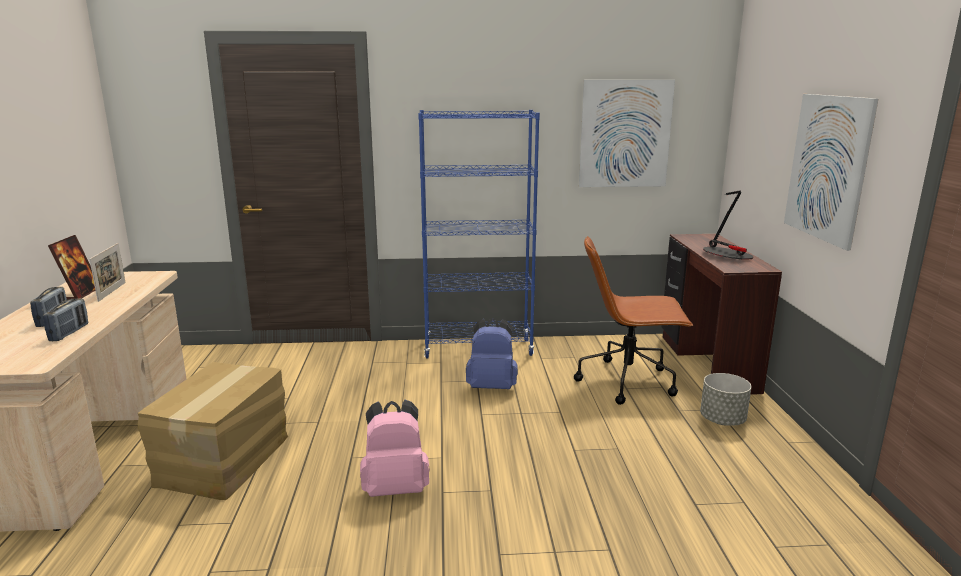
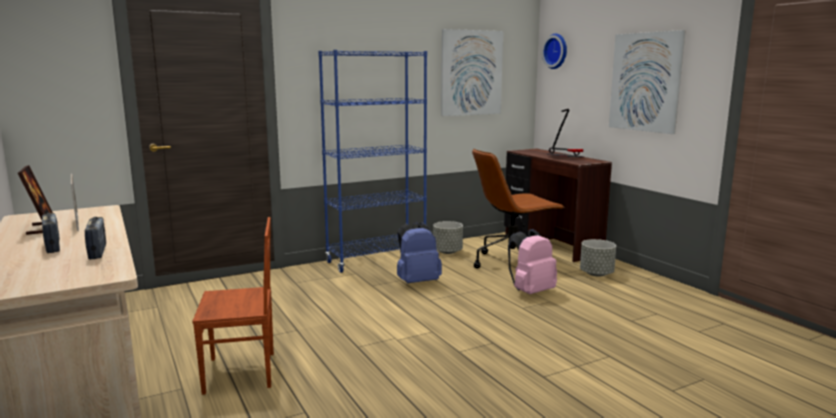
camera: 25 degrees left, 5 degrees down
cardboard box [138,362,288,500] -> brown chair [192,217,274,395]
pink backpack [360,400,430,497] -> pink backpack moved to [508,229,557,294]
none -> grey planter [433,221,463,254]
none -> wall clock [542,34,567,69]

